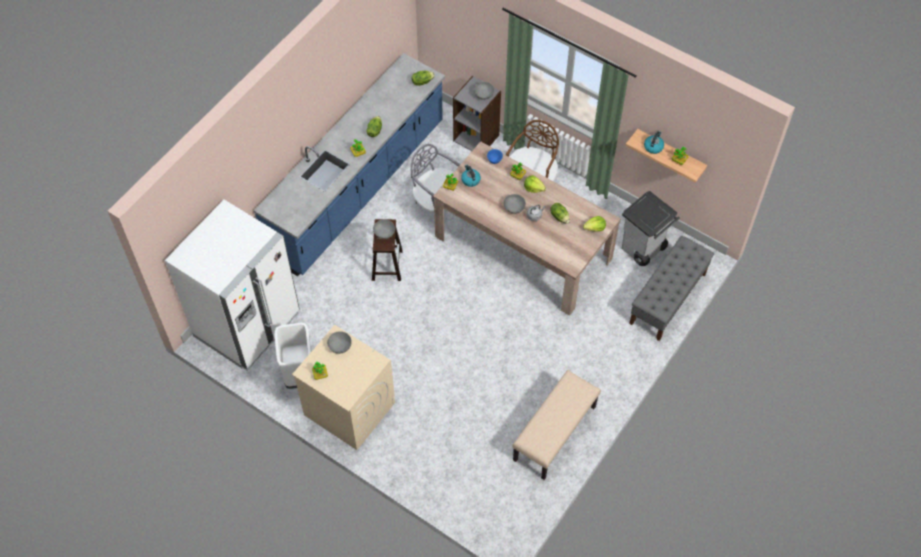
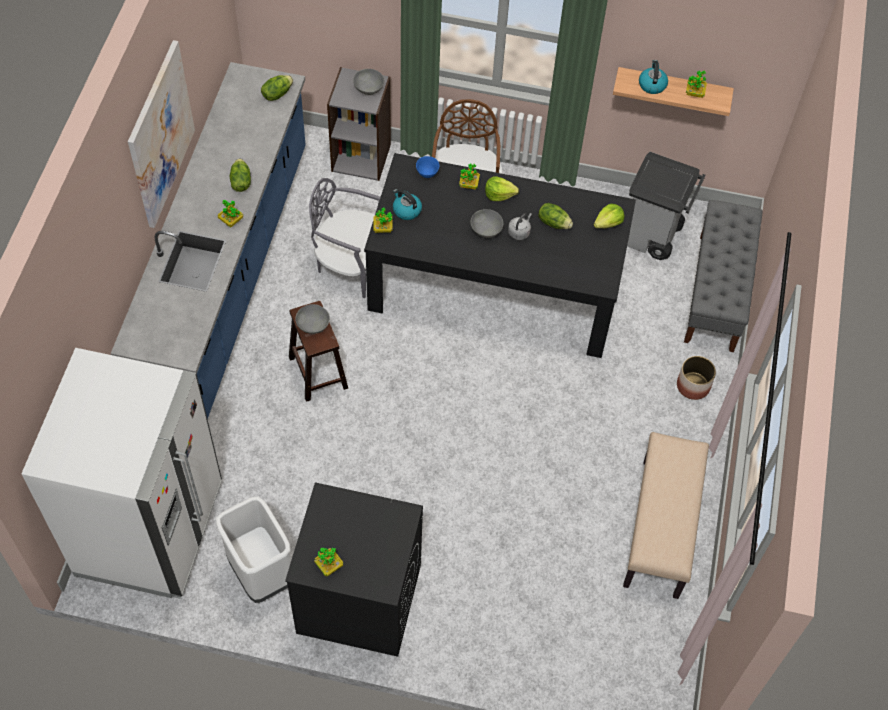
camera: 25 degrees left, 0 degrees up
beige washing machine [292,325,395,450] -> black washing machine [285,482,423,657]
grey bowl [327,331,352,354] -> none
beige dining table [433,141,621,316] -> black dining table [364,153,636,358]
none -> picture [128,40,195,228]
none -> planter [677,356,716,400]

